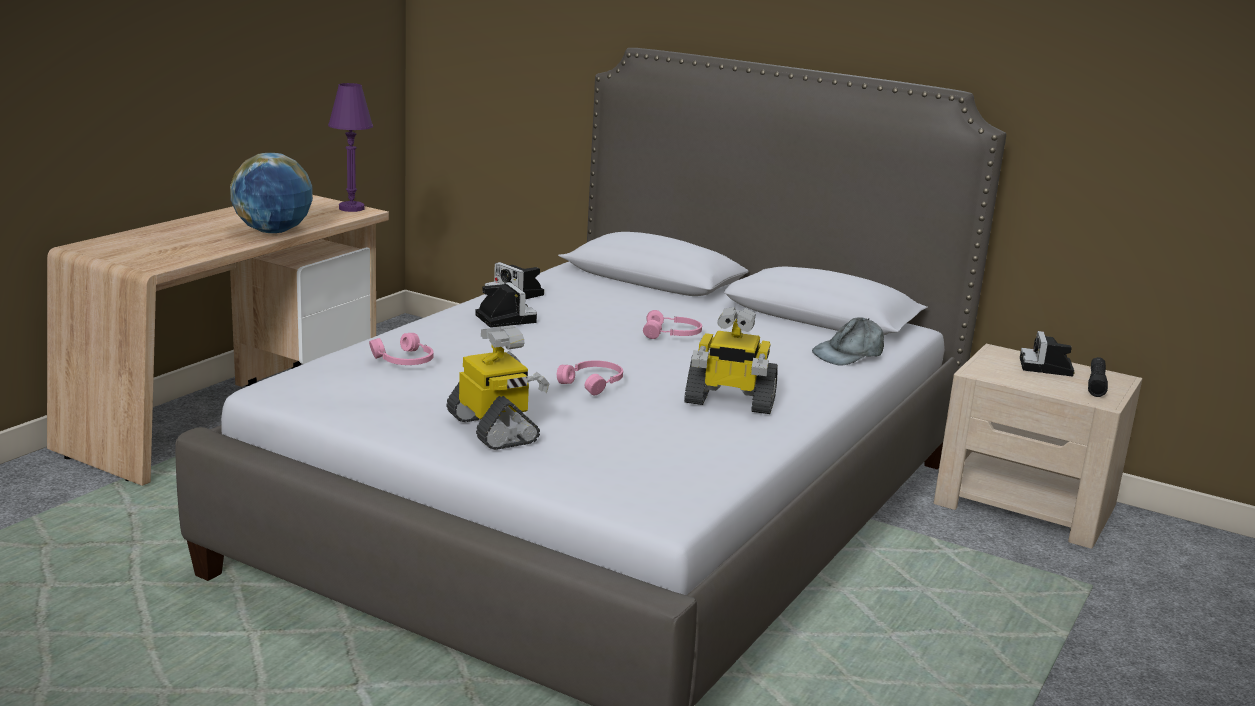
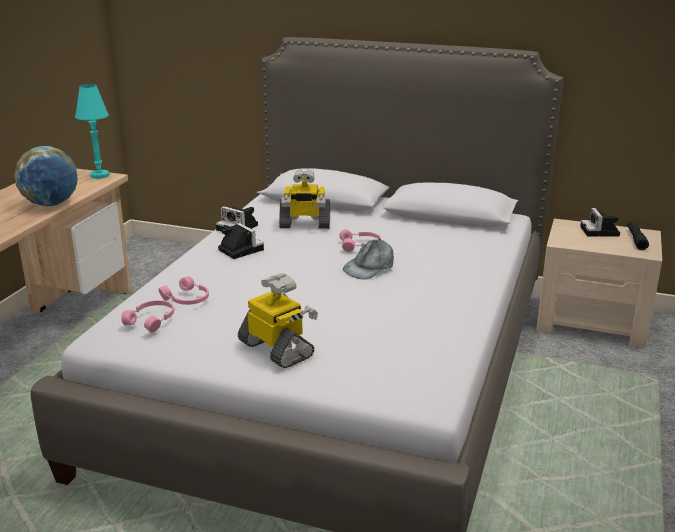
camera: 10 degrees left, 5 degrees up
purple table lamp [328,83,373,212] -> turquoise table lamp [75,84,109,179]
pink headphones [557,360,623,395] -> pink headphones moved to [121,300,174,333]
toy robot [684,307,778,414] -> toy robot moved to [279,169,330,229]
grey cap [812,318,884,366] -> grey cap moved to [343,239,394,280]

